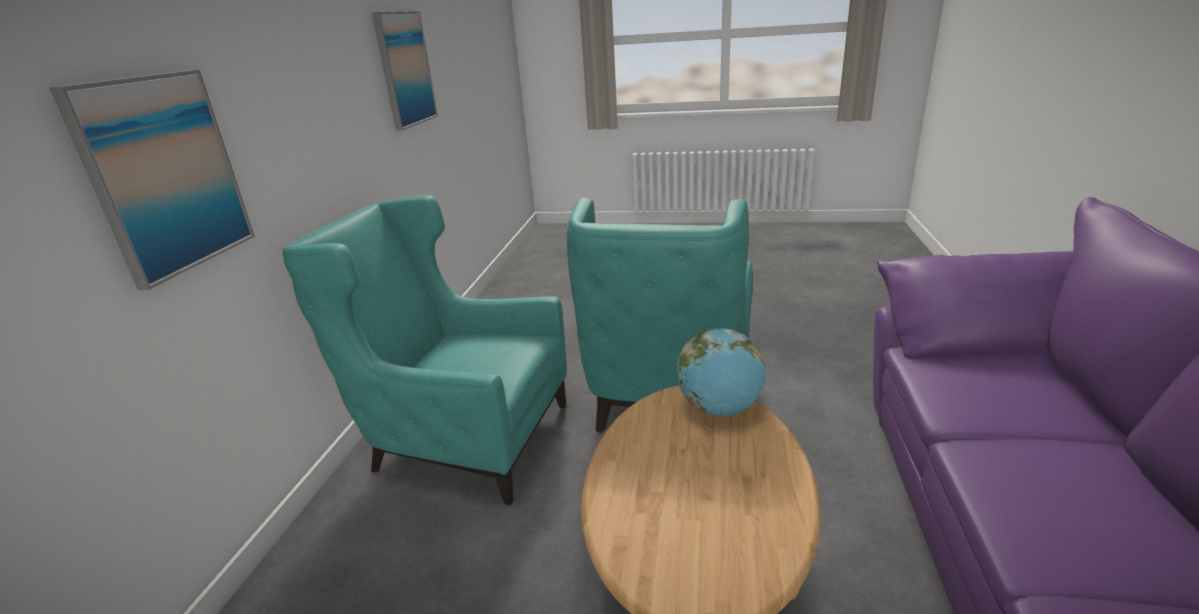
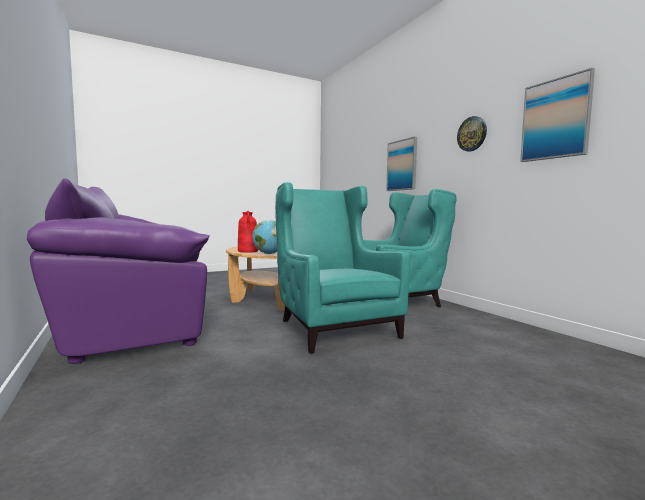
camera: 140 degrees right, 20 degrees down
none -> red vase [238,211,258,253]
none -> wall clock [457,116,487,152]

